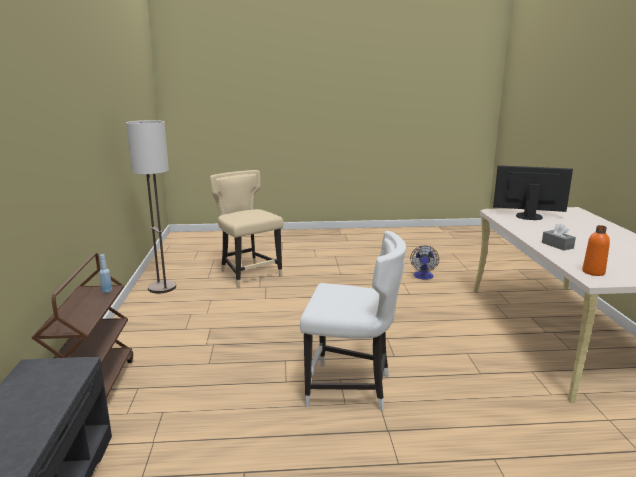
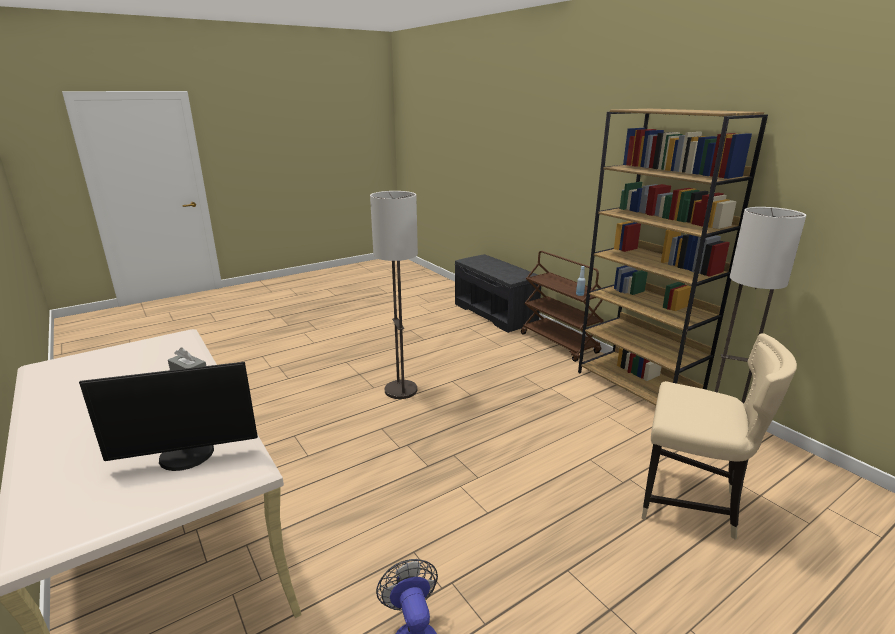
camera: 150 degrees right, 5 degrees up
white chair [300,231,406,411] -> floor lamp [370,191,418,399]
orange bottle [582,225,610,276] -> none
none -> brown bookcase [578,109,768,405]

